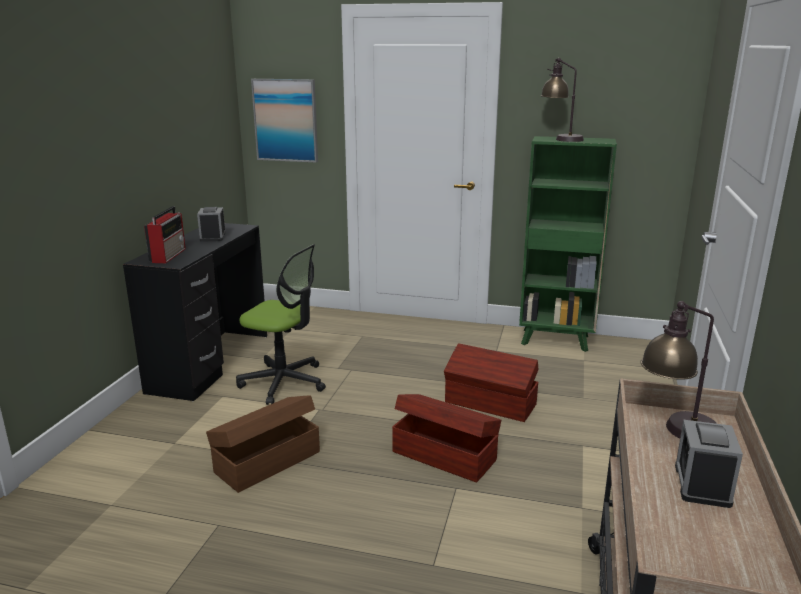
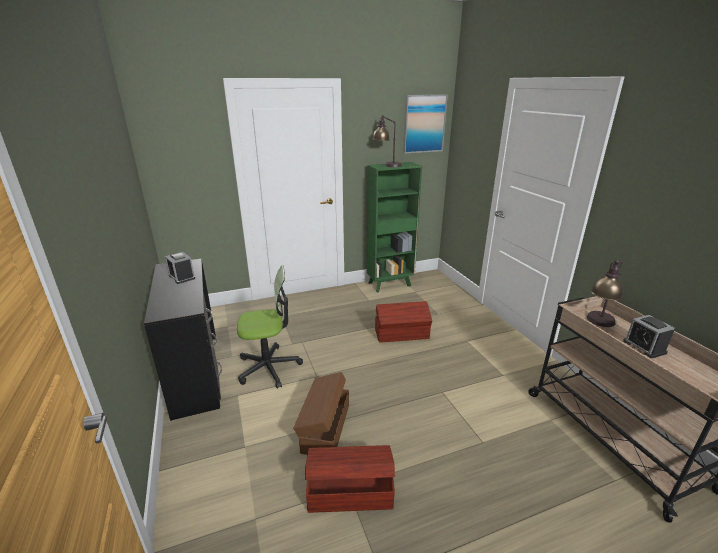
camera: 35 degrees left, 5 degrees up
radio [144,206,186,263] -> none
picture [251,79,318,163] -> picture moved to [403,95,448,154]
brown storage box [392,394,501,483] -> brown storage box moved to [305,445,395,513]

